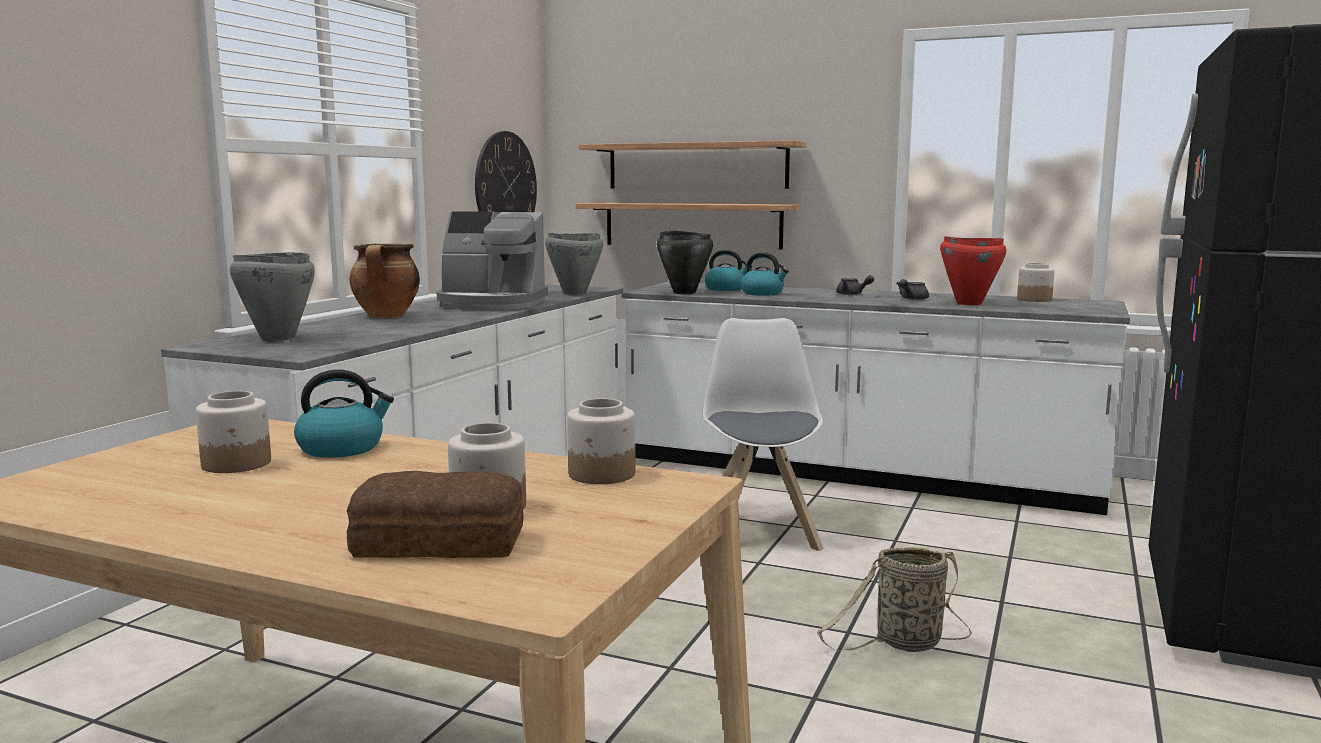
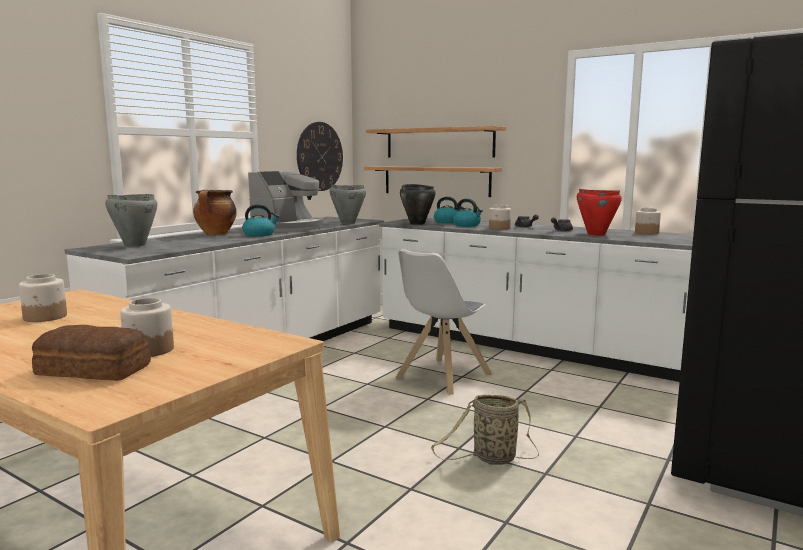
camera: 10 degrees right, 0 degrees up
kettle [294,370,394,458] -> kettle moved to [242,204,279,236]
coffee machine [436,211,548,310] -> coffee machine turned 75 degrees counterclockwise [248,171,323,232]
jar [567,398,635,484] -> jar moved to [489,205,511,230]
chair [703,318,824,551] -> chair turned 150 degrees counterclockwise [396,249,492,395]

